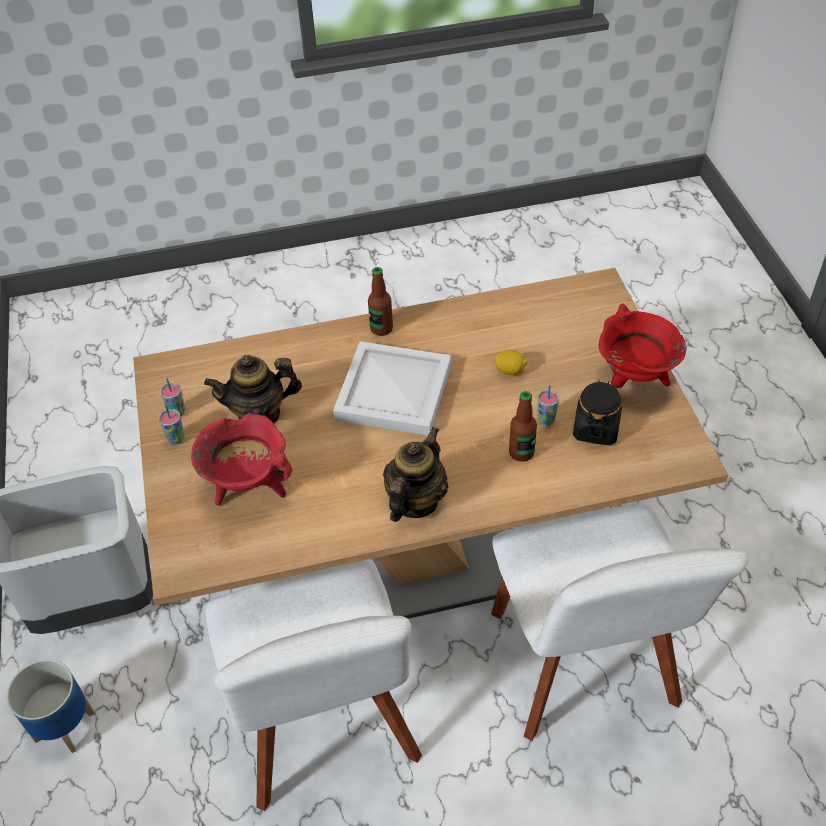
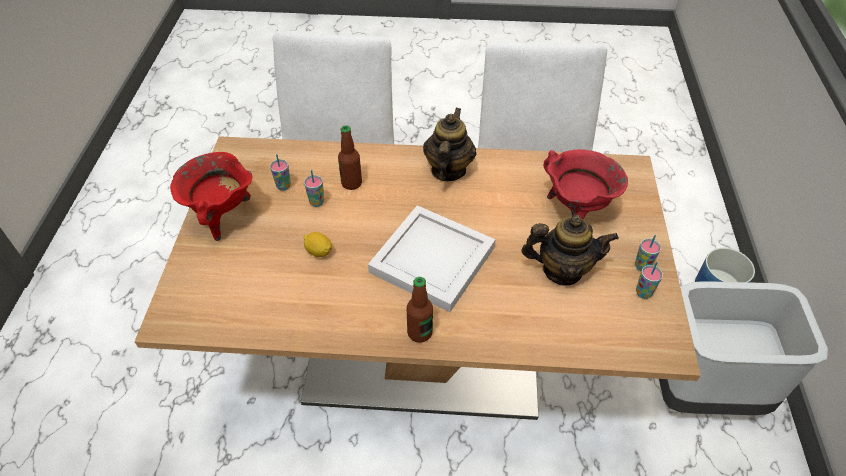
camera: 165 degrees left, 0 degrees up
teapot [383,427,448,522] -> teapot turned 150 degrees clockwise [423,108,476,181]
black jar [573,380,622,445] -> cup [270,154,291,191]

